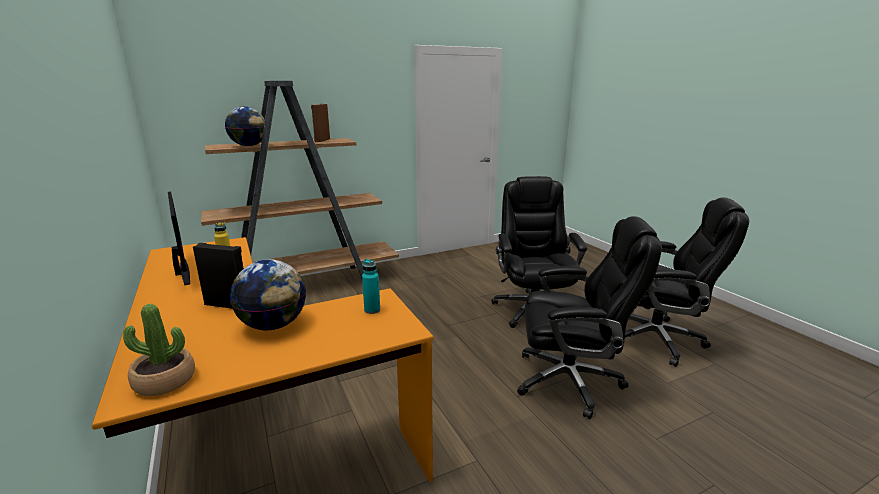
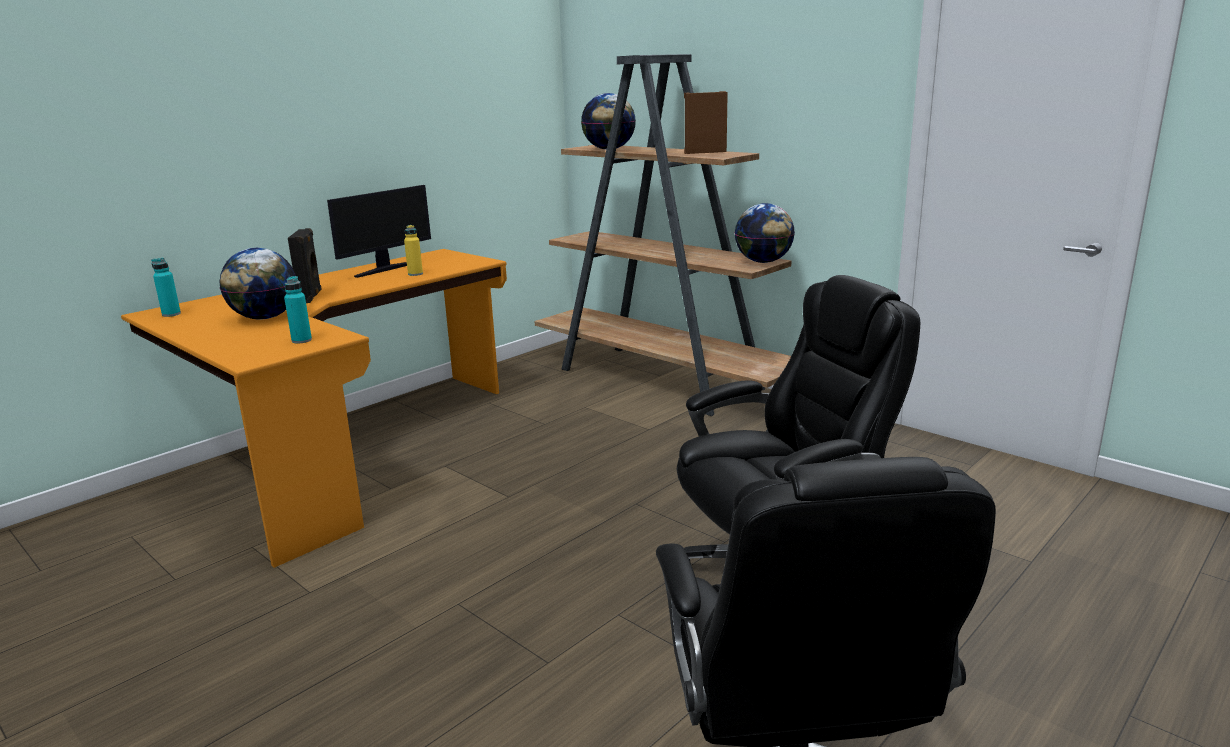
camera: 70 degrees right, 0 degrees up
potted plant [123,304,195,396] -> turquoise bottle [151,258,181,317]
black office chair [517,216,662,419] -> none
none -> globe [735,203,795,263]

